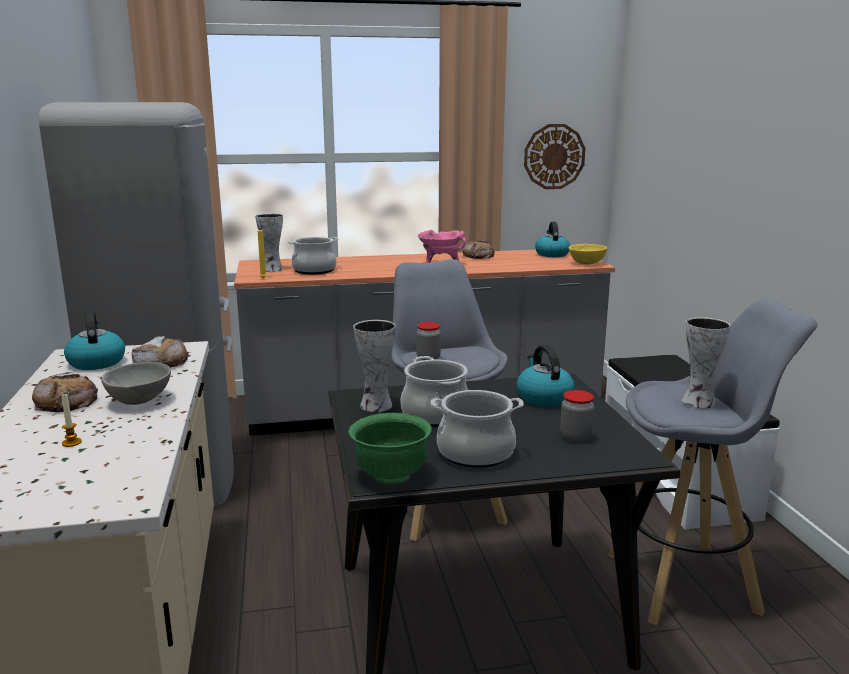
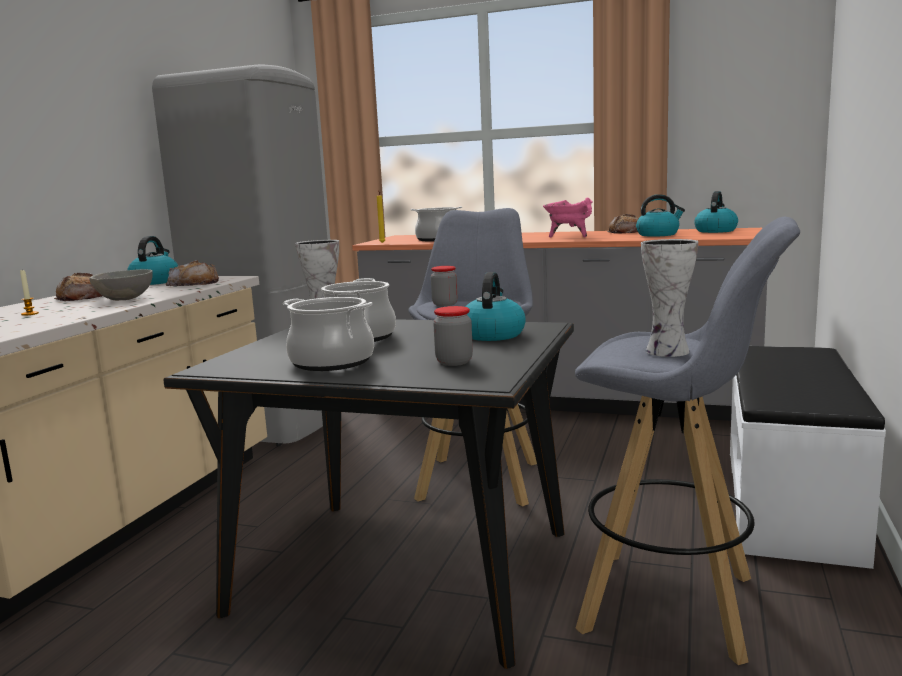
camera: 30 degrees right, 5 degrees down
vase [255,213,283,272] -> none
green bowl [349,413,432,484] -> none
wall clock [524,124,585,189] -> none
yellow bowl [569,244,607,265] -> none
none -> kettle [636,194,685,237]

